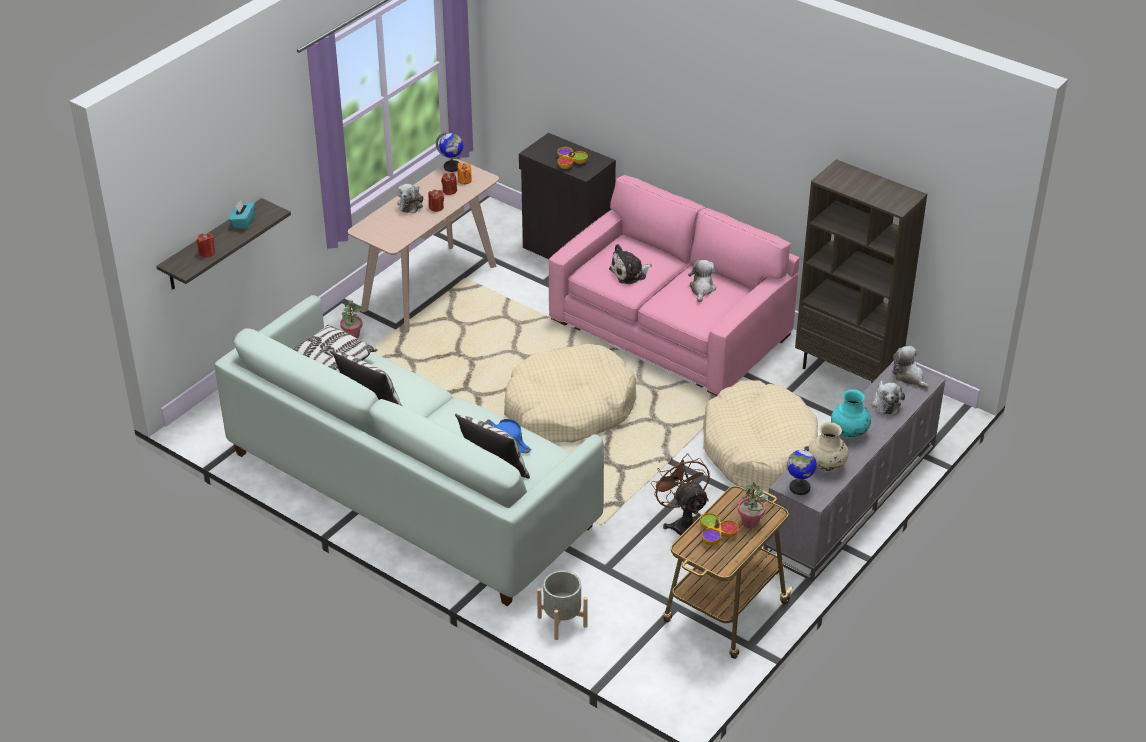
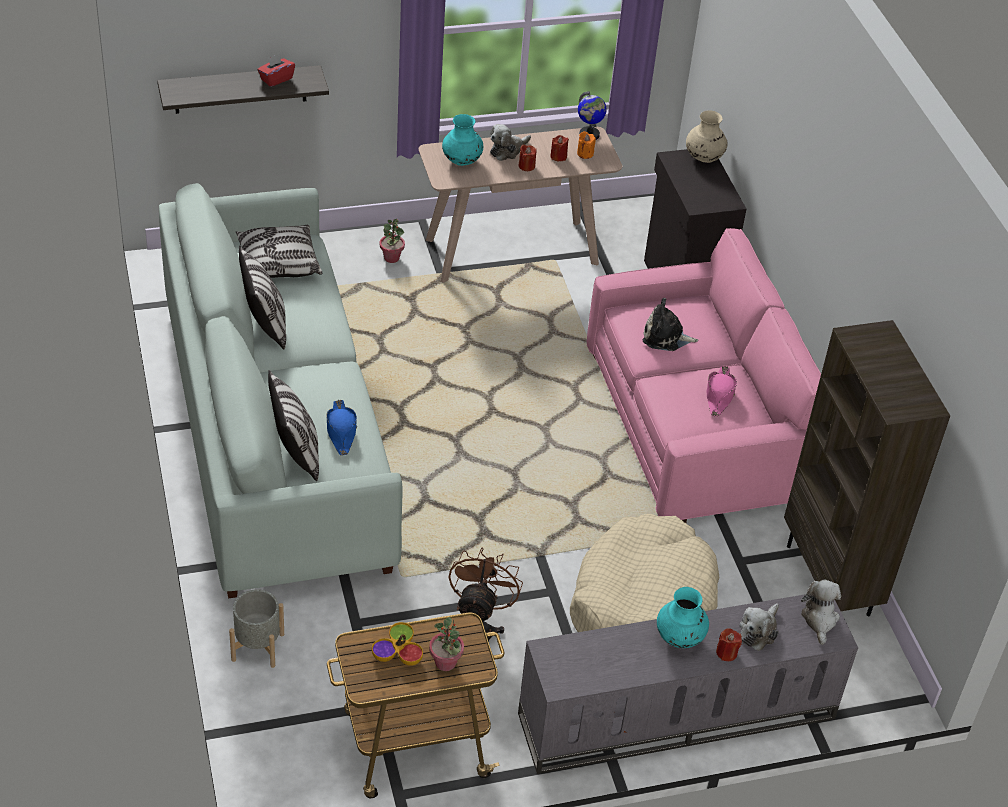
camera: 35 degrees right, 5 degrees up
red candle [197,233,215,258] -> red candle moved to [716,628,742,661]
turquoise tissue box [229,200,255,229] -> red tissue box [257,54,295,87]
beige dog bed [504,344,637,443] -> none
bowl [557,147,588,169] -> none
plush toy [688,260,716,302] -> pink hat [707,366,737,416]
globe [787,446,817,495] -> none
beige vase [809,422,849,472] -> beige vase moved to [686,110,728,163]
none -> turquoise vase [442,114,483,166]

